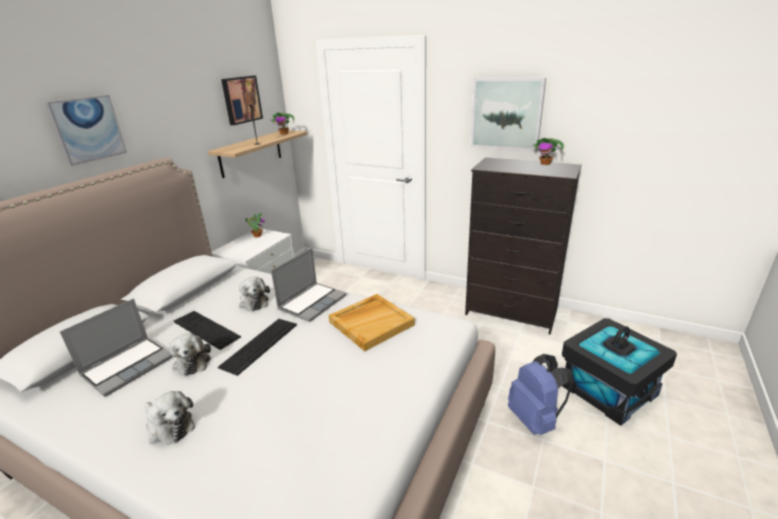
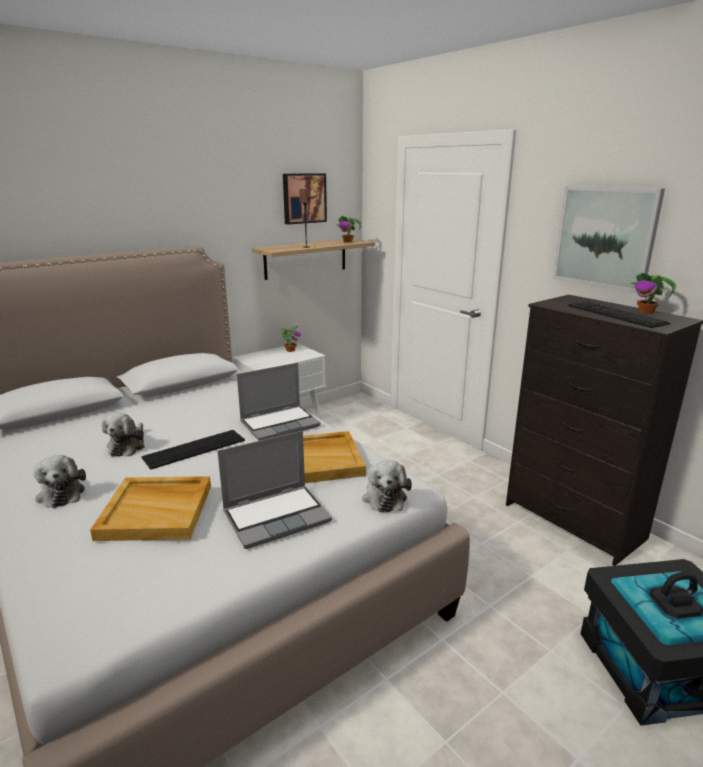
camera: 25 degrees right, 5 degrees down
picture [45,95,127,166] -> none
laptop [60,298,173,397] -> laptop moved to [217,431,332,549]
keyboard [174,311,241,350] -> keyboard moved to [568,302,670,328]
plush toy [239,277,270,311] -> plush toy moved to [362,460,412,512]
blue backpack [508,354,574,435] -> none
none -> beige tray [90,476,211,541]

